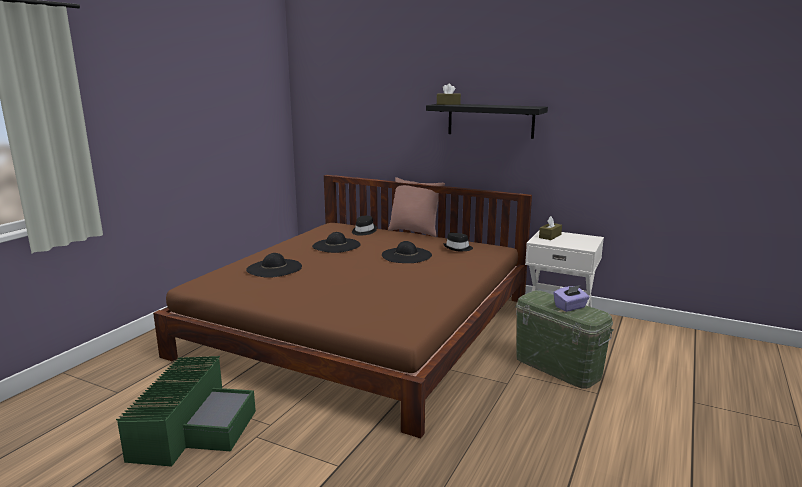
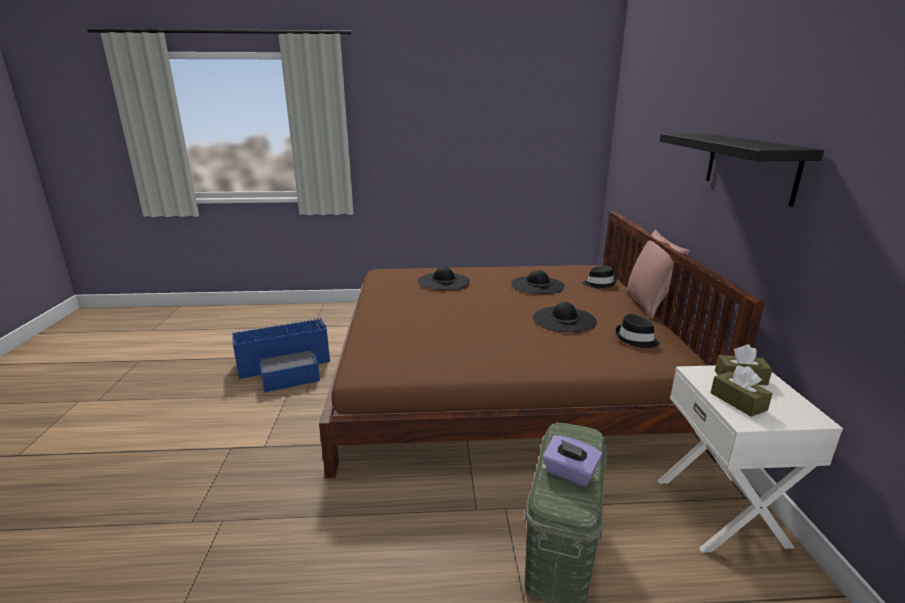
camera: 60 degrees right, 5 degrees up
green storage box [116,356,256,467] -> blue storage box [232,317,330,392]
brown tissue box [436,83,461,105] -> brown tissue box moved to [711,366,773,417]

